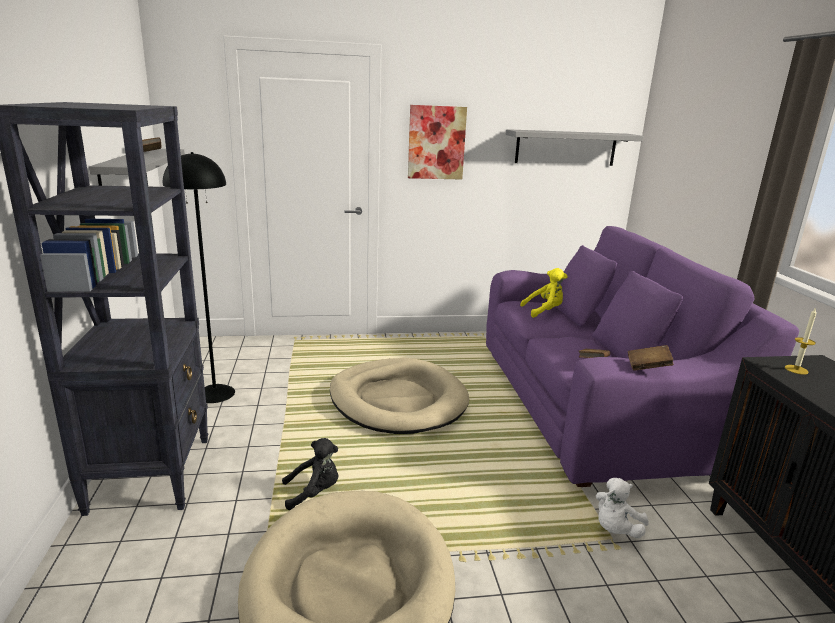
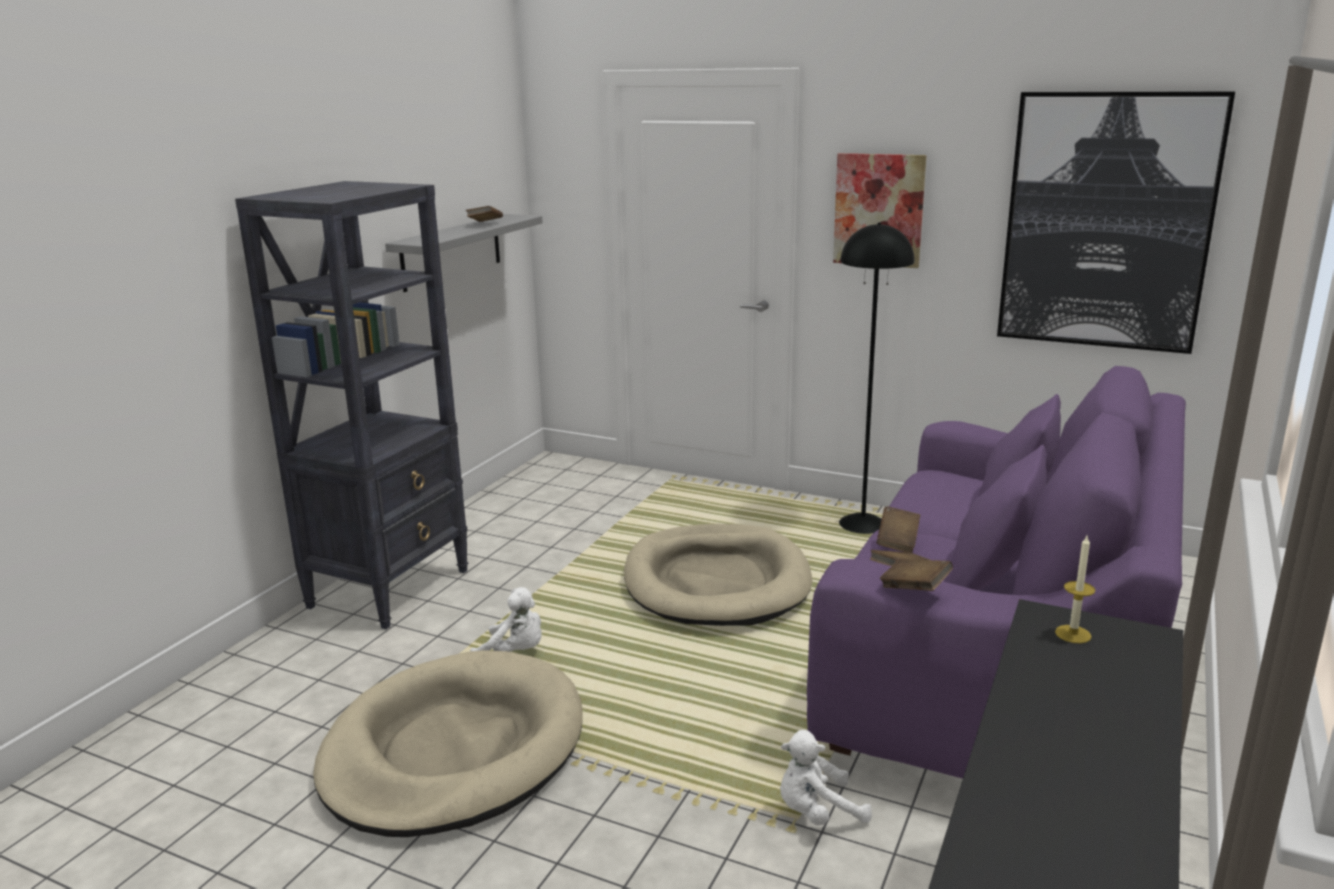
camera: 35 degrees right, 0 degrees up
black floor lamp [163,152,235,403] -> black floor lamp moved to [839,222,914,534]
black plush toy [282,438,338,510] -> white plush toy [470,587,542,652]
grey shelf [506,129,643,166] -> picture [997,91,1235,354]
yellow plush toy [520,268,568,318] -> none
none -> brown book [877,506,920,553]

